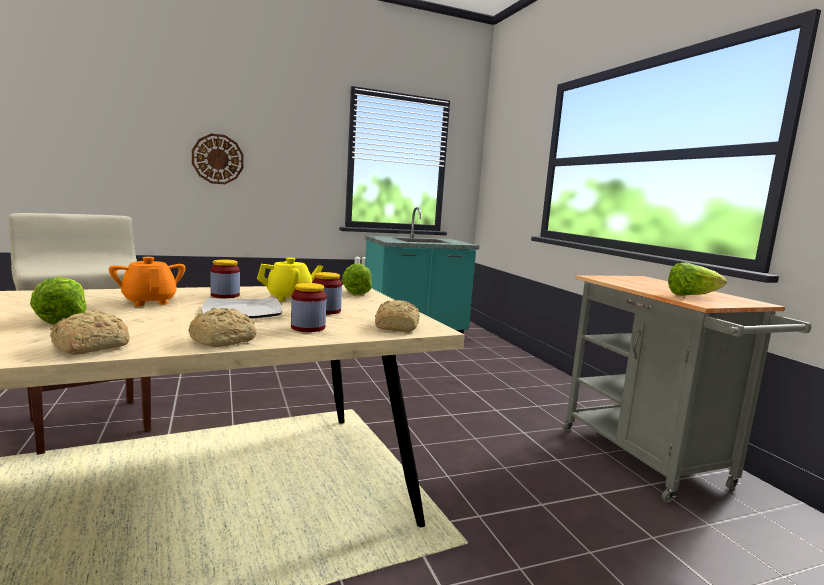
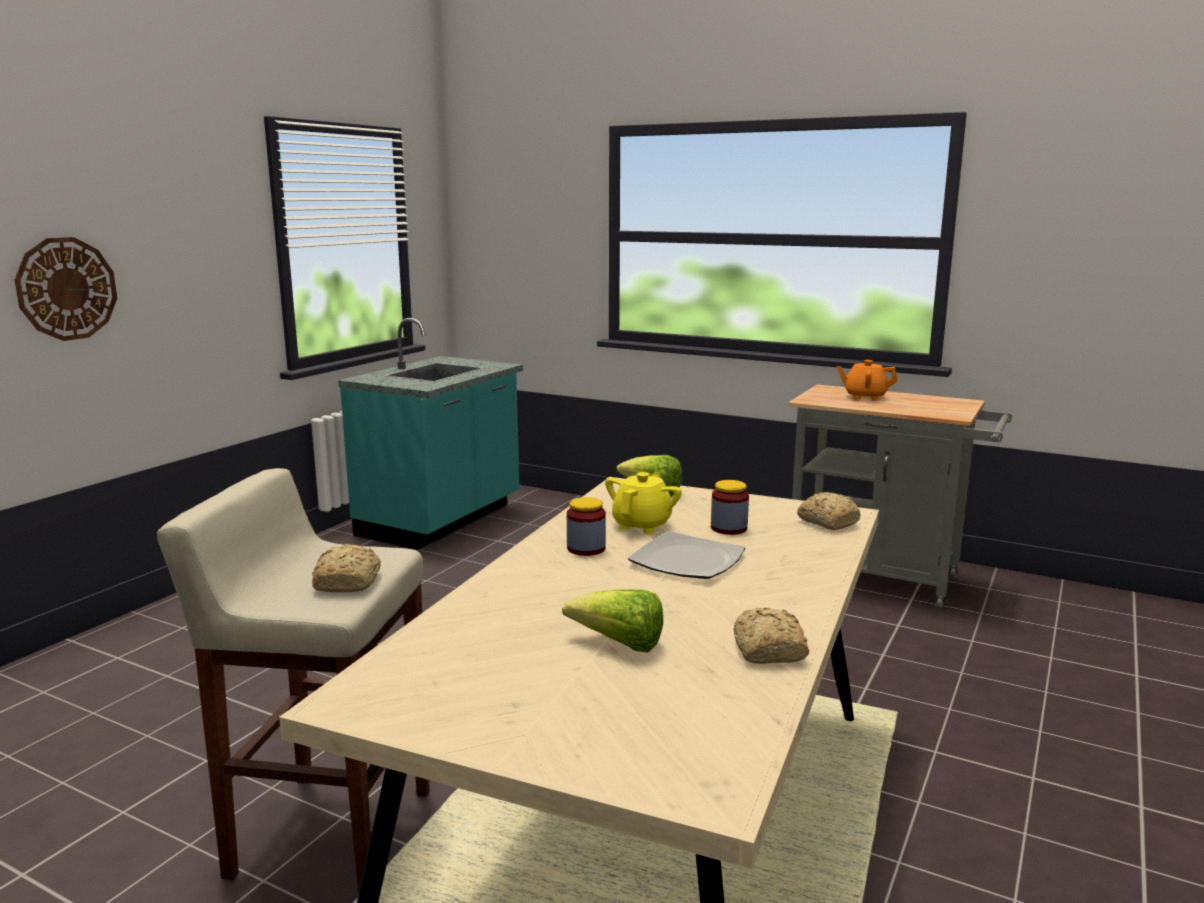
camera: 40 degrees left, 5 degrees up
orange teapot [109,257,186,306] -> orange teapot moved to [836,360,898,401]
bread [188,308,257,347] -> bread moved to [312,544,381,592]
jar [291,283,327,332] -> none
lettuce [668,262,727,296] -> none

